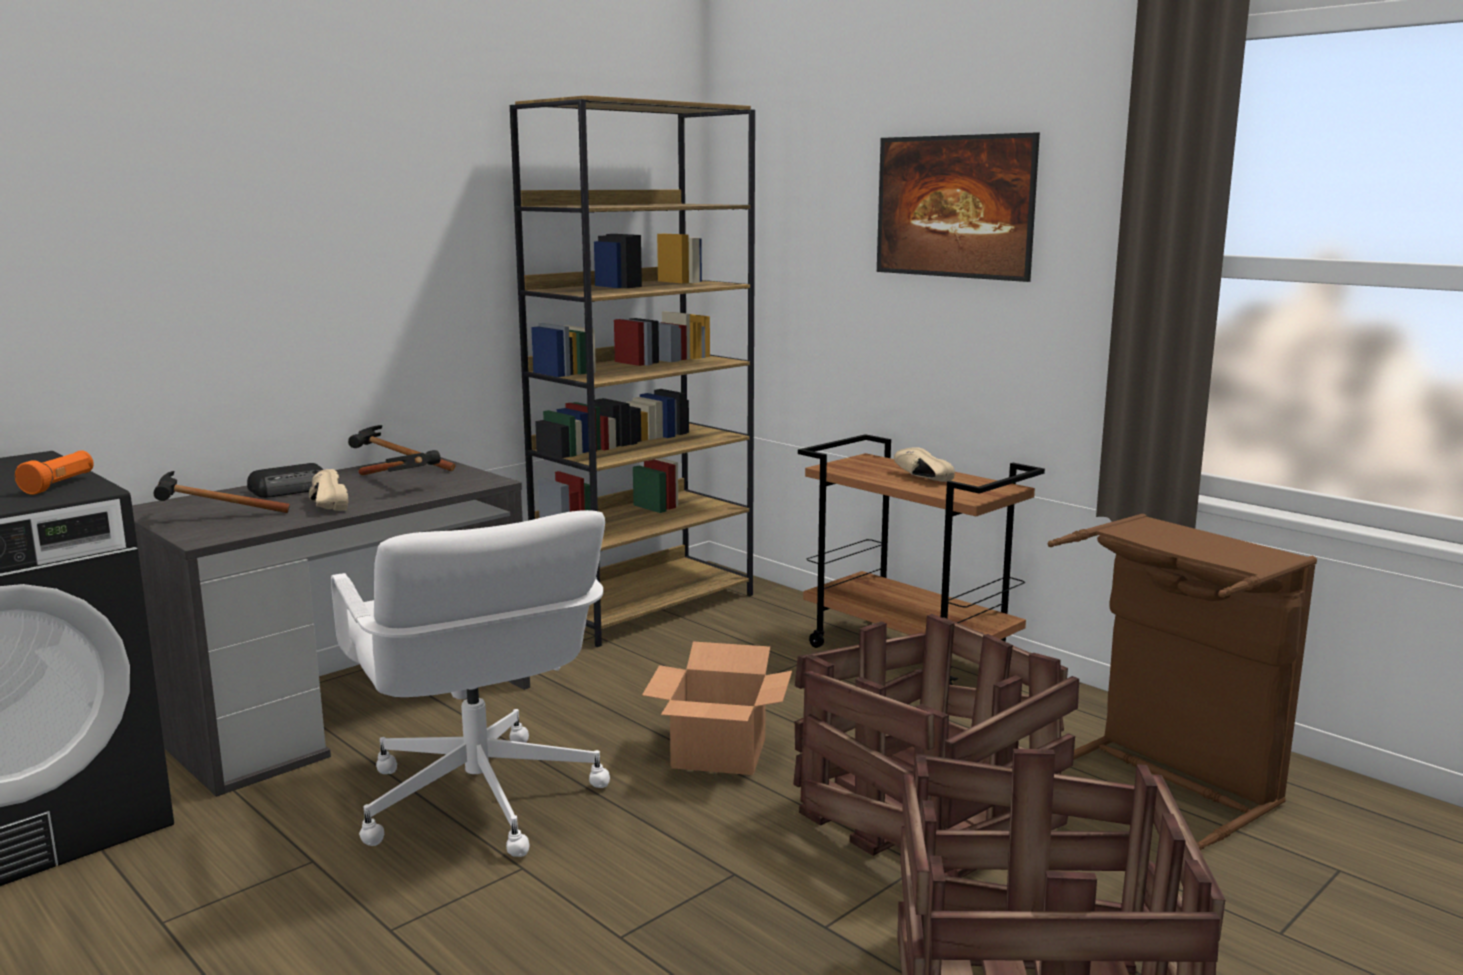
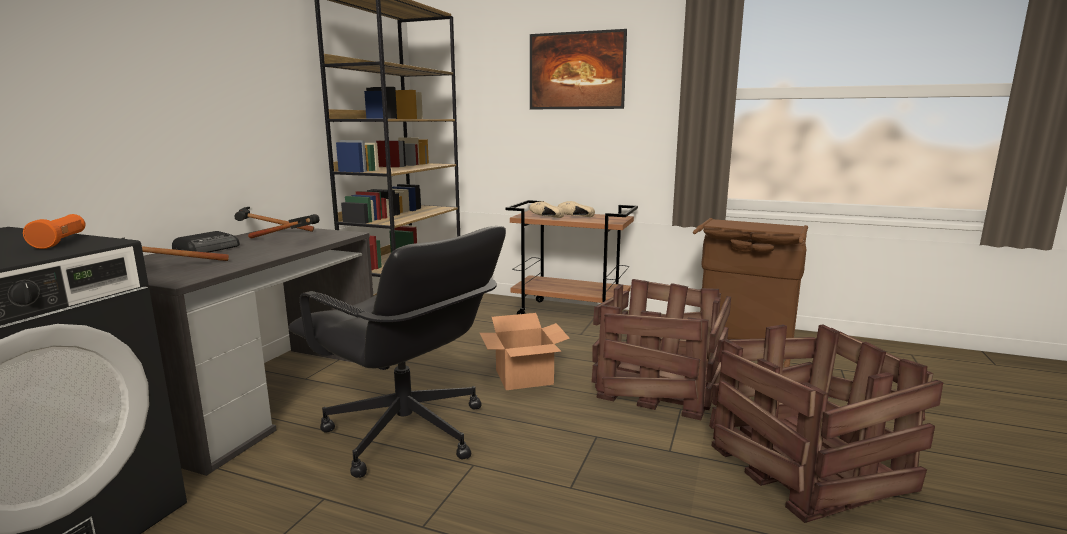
camera: 25 degrees left, 0 degrees up
beige shoe [309,469,348,511] -> beige shoe moved to [529,201,564,218]
white office chair [331,510,610,857] -> black office chair [288,226,506,478]

